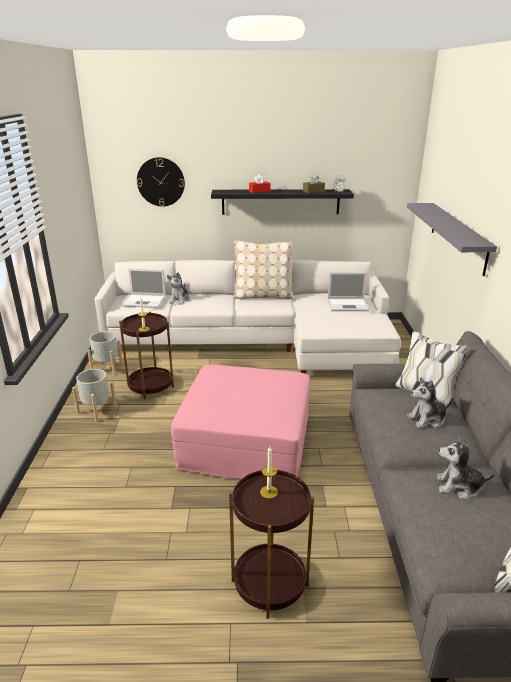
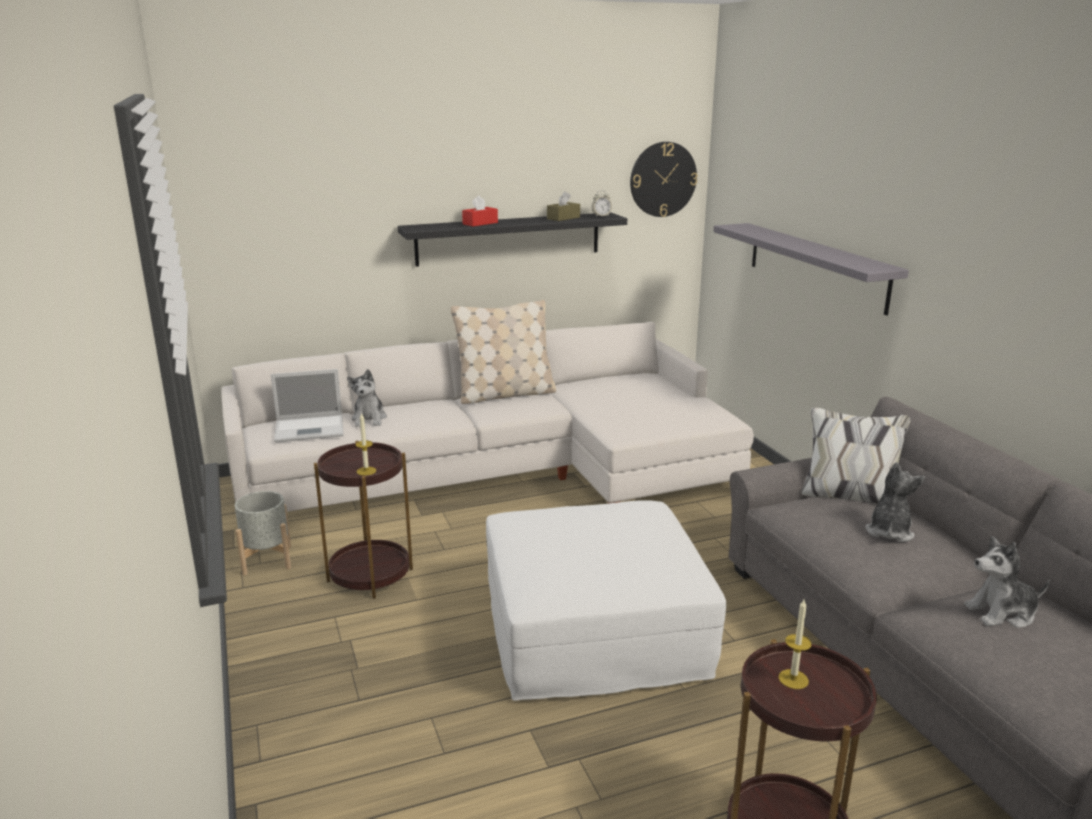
camera: 20 degrees left, 5 degrees down
grey planter [72,369,117,422] -> none
wall clock [137,157,185,207] -> wall clock moved to [630,142,698,217]
pink ottoman [171,365,310,479] -> white ottoman [486,500,726,701]
laptop [328,272,369,311] -> none
plush toy [407,377,452,428] -> plush toy turned 150 degrees clockwise [866,462,925,542]

